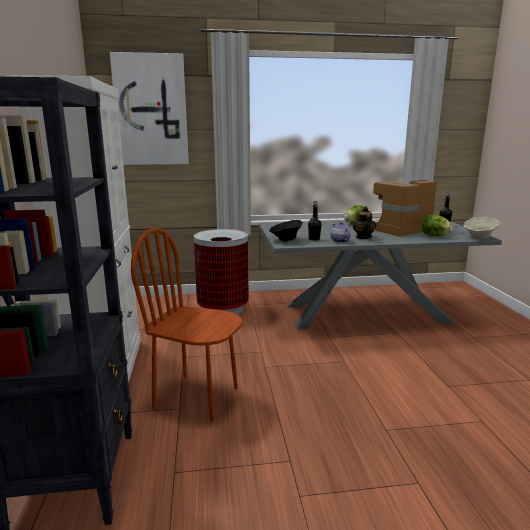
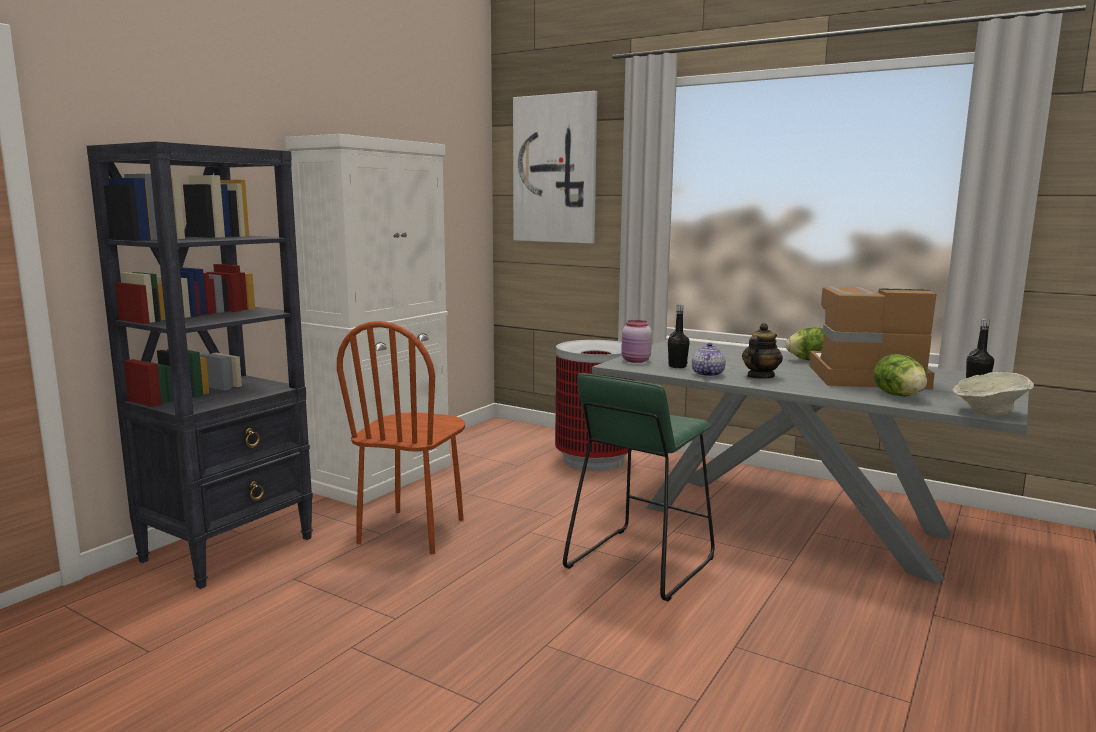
camera: 40 degrees right, 5 degrees down
brown chair [131,228,243,421] -> brown chair turned 135 degrees counterclockwise [337,321,465,554]
black bowl [269,220,303,241] -> pink jar [621,320,652,363]
none -> green stool [563,373,715,601]

